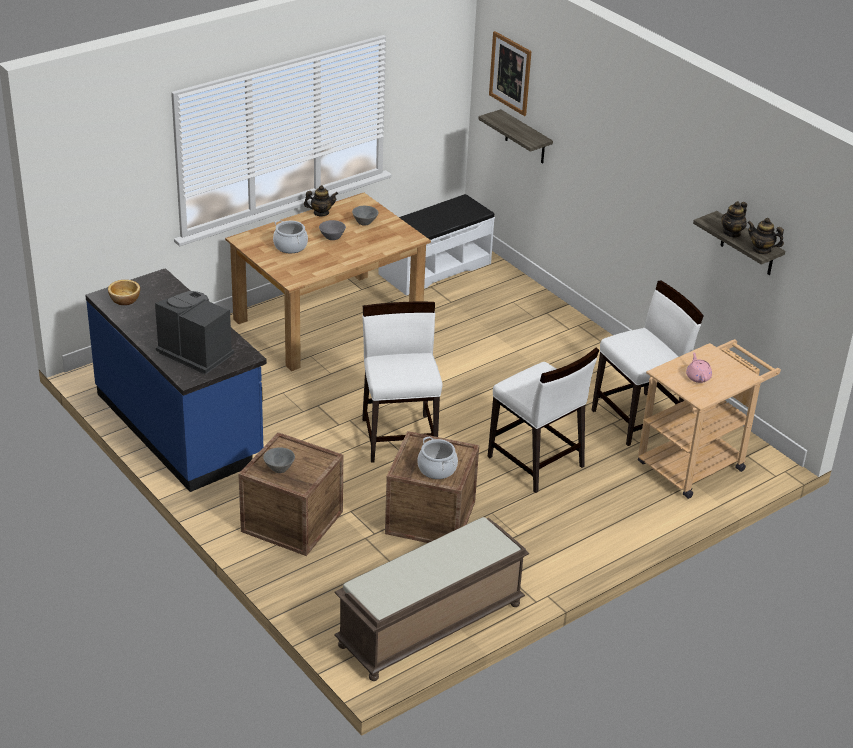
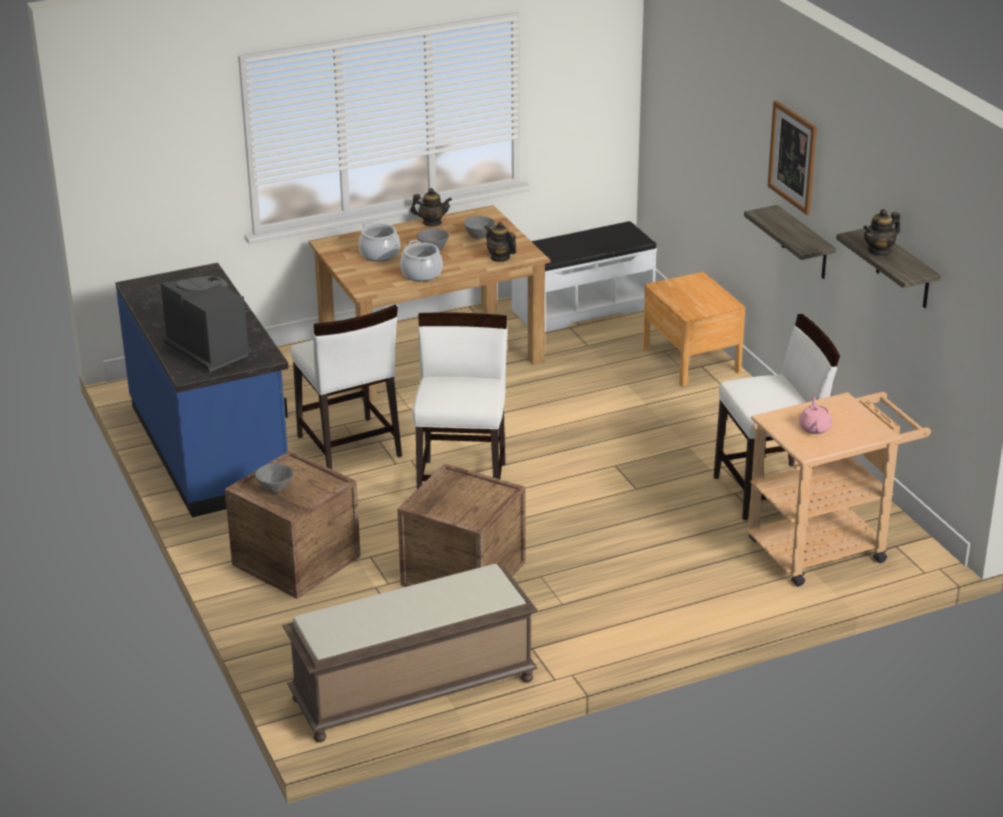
camera: 15 degrees right, 5 degrees down
bowl [108,280,140,305] -> none
cooking pot [417,437,458,479] -> cooking pot moved to [400,240,443,281]
shelf [478,109,553,163] -> shelf moved to [744,205,836,279]
white chair [488,347,599,493] -> white chair moved to [291,305,402,469]
picture [489,31,531,116] -> picture moved to [768,100,817,215]
teapot [747,218,784,255] -> teapot moved to [485,222,517,262]
none -> brown nightstand [643,272,745,386]

